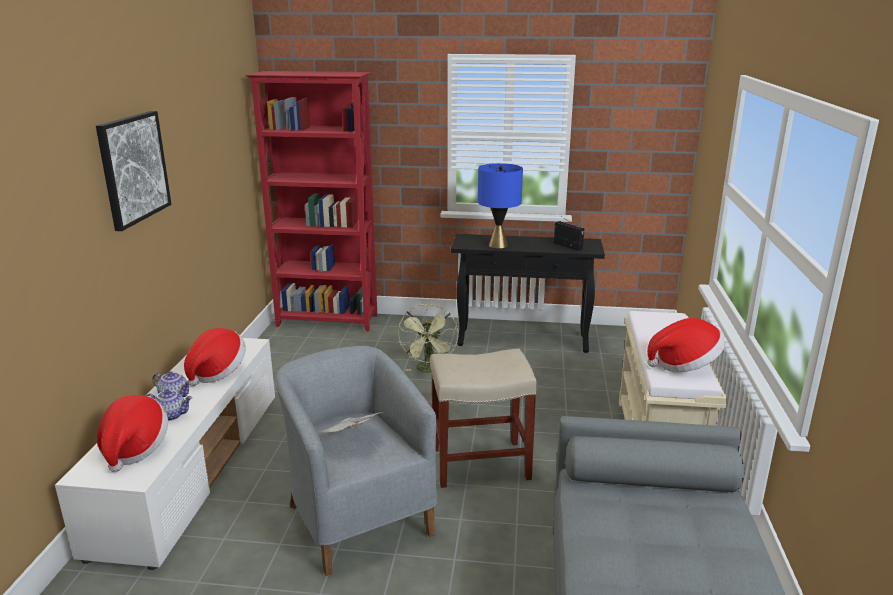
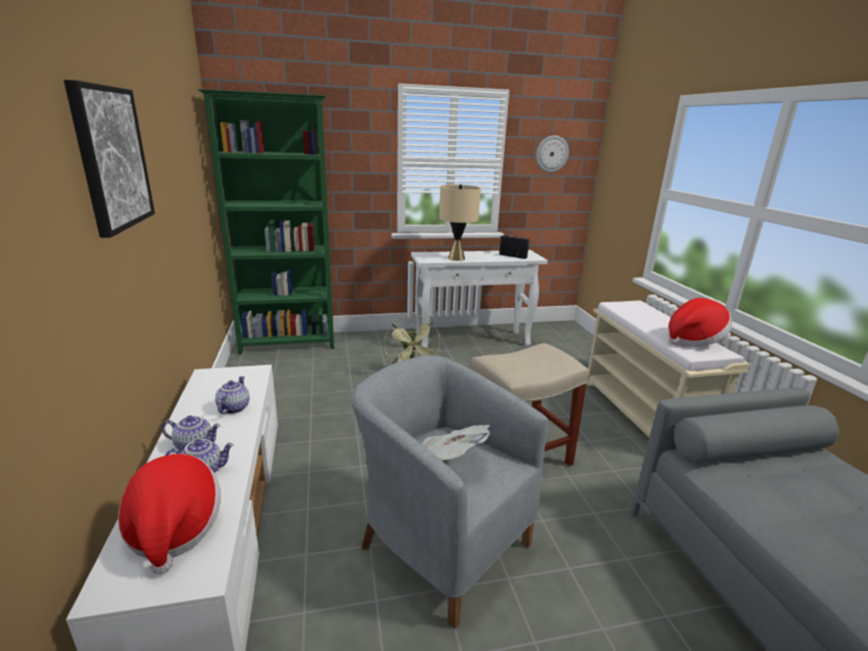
camera: 20 degrees left, 0 degrees up
hat [184,328,246,386] -> teapot [215,376,250,414]
red bookcase [245,71,377,331] -> green bookcase [198,89,334,354]
black console table [451,234,605,353] -> white console table [411,250,548,348]
blue table lamp [478,163,523,248] -> beige table lamp [439,184,481,261]
none -> wall clock [536,135,569,173]

